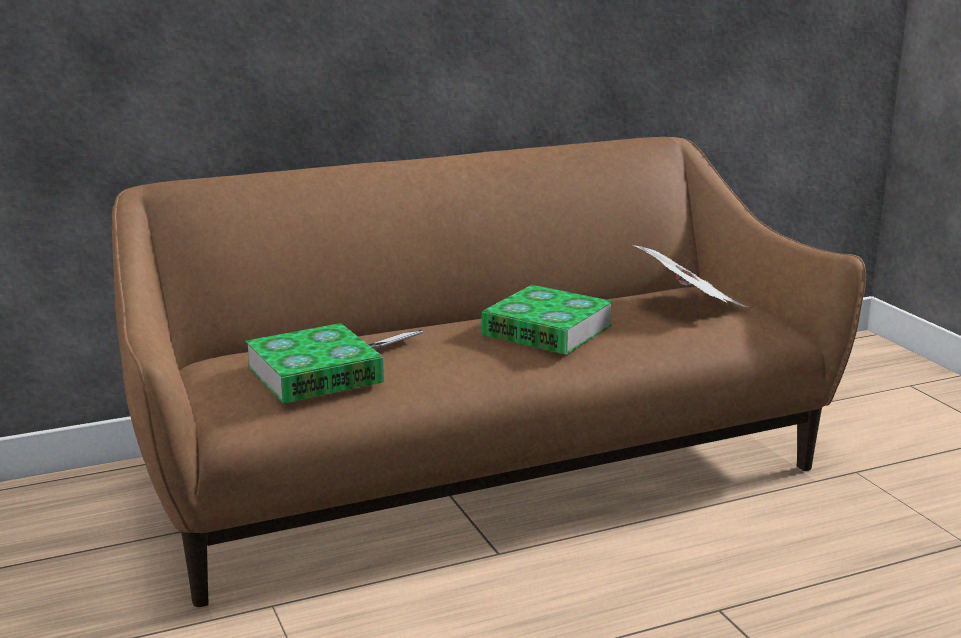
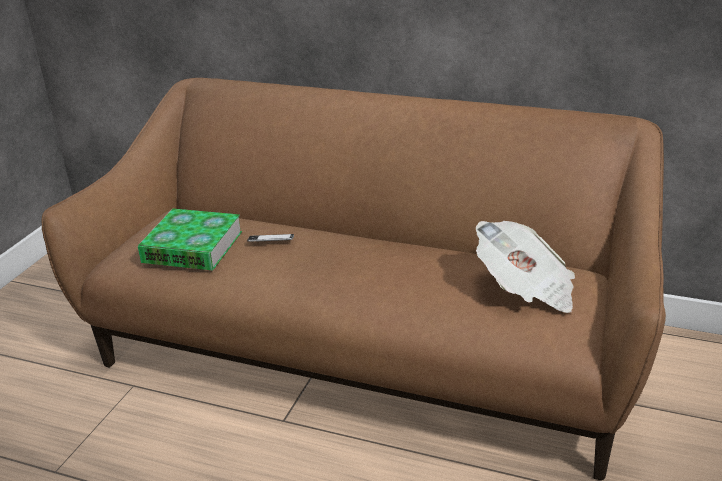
camera: 45 degrees right, 10 degrees up
book [482,285,613,355] -> none

